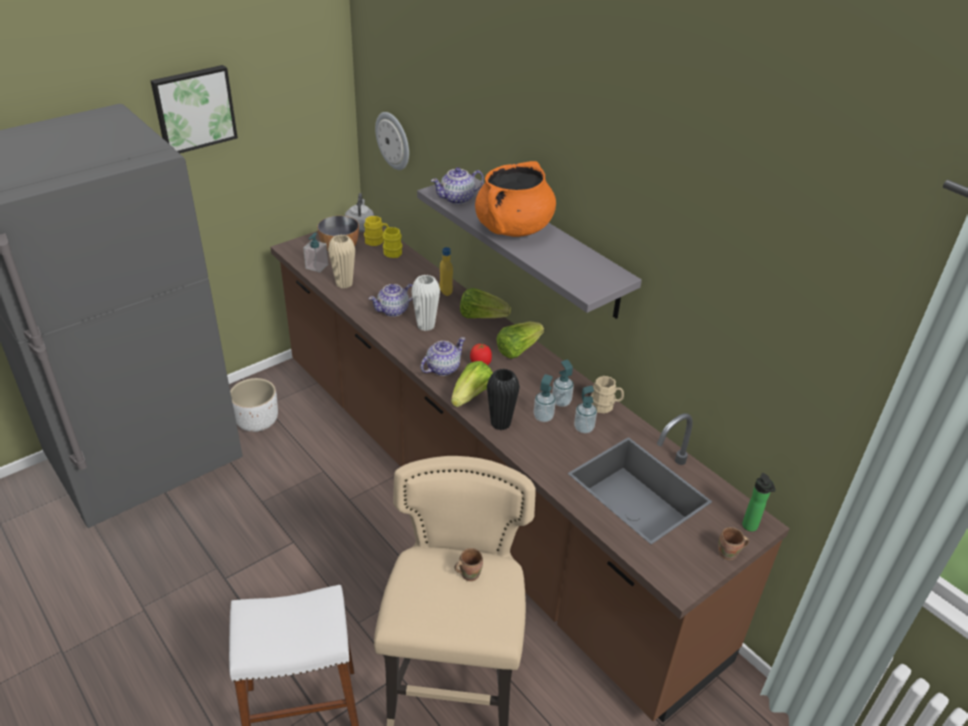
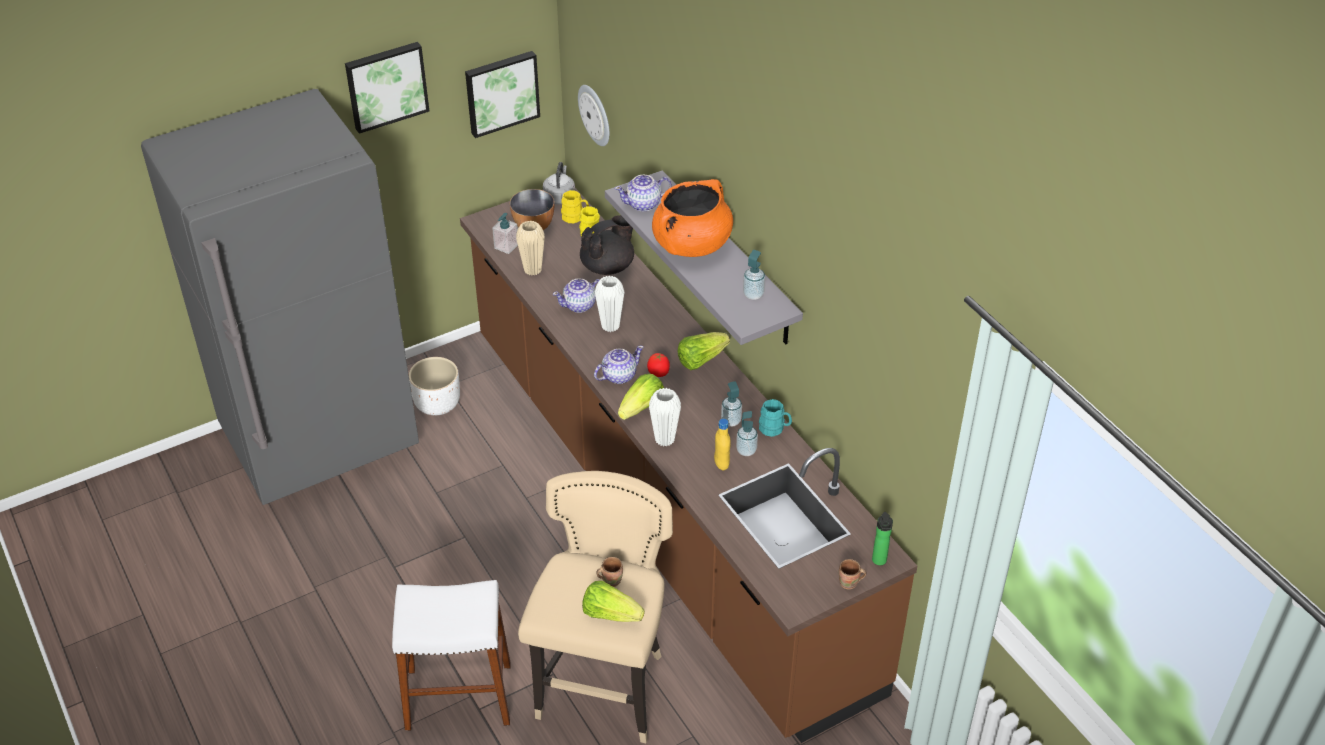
camera: 10 degrees right, 5 degrees up
yellow bottle [439,247,453,296] -> yellow bottle moved to [714,419,731,470]
lettuce [460,288,511,318] -> lettuce moved to [582,581,645,622]
black vase [487,369,520,430] -> white vase [649,388,681,447]
soap dispenser [534,374,556,422] -> soap dispenser moved to [743,250,765,300]
beige mug [590,376,624,414] -> turquoise mug [759,399,792,437]
none -> picture [465,51,540,138]
none -> black teapot [580,215,634,275]

